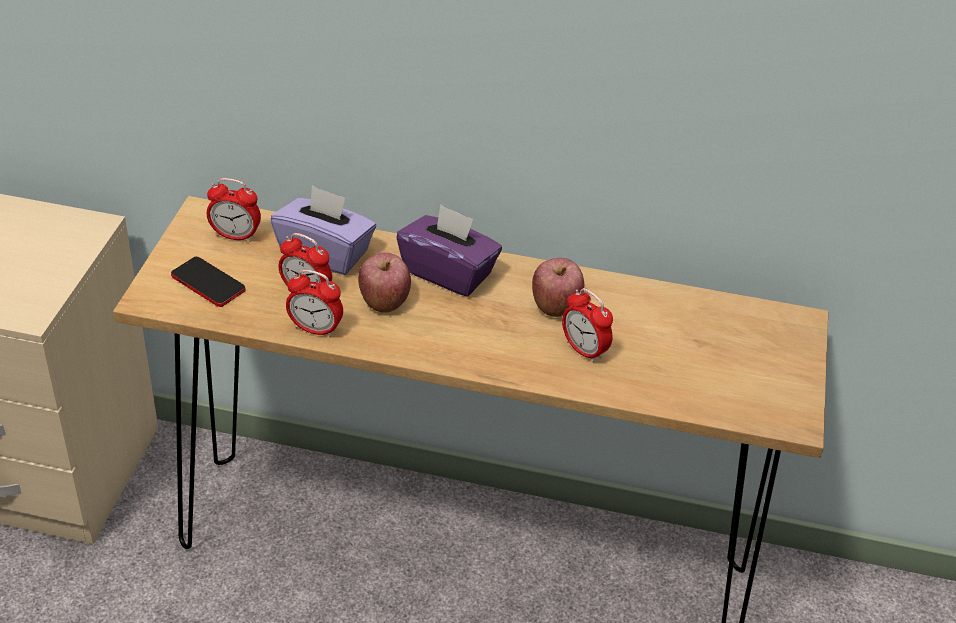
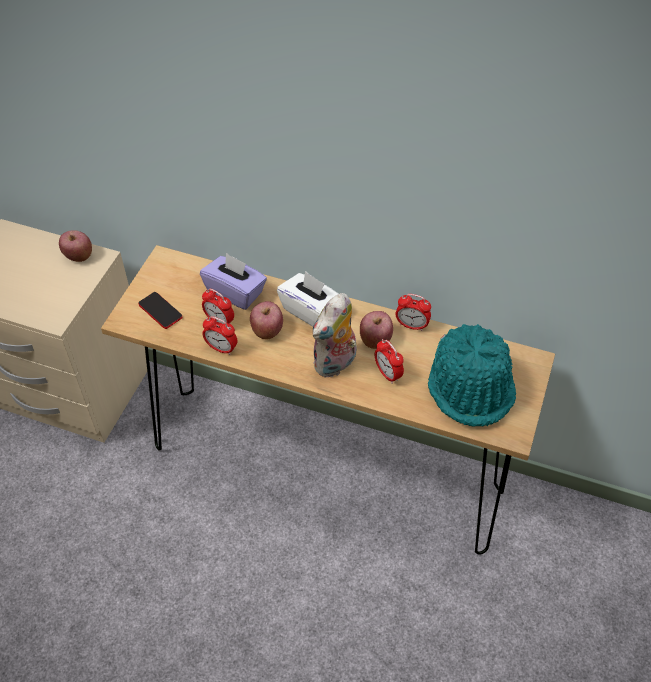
camera: 10 degrees right, 10 degrees up
alarm clock [207,178,261,242] -> alarm clock moved to [396,294,431,331]
purple tissue box [396,204,502,297] -> white tissue box [277,271,338,327]
none -> apple [59,230,92,262]
none -> plush toy [313,293,357,378]
none -> turquoise hat [428,324,516,427]

